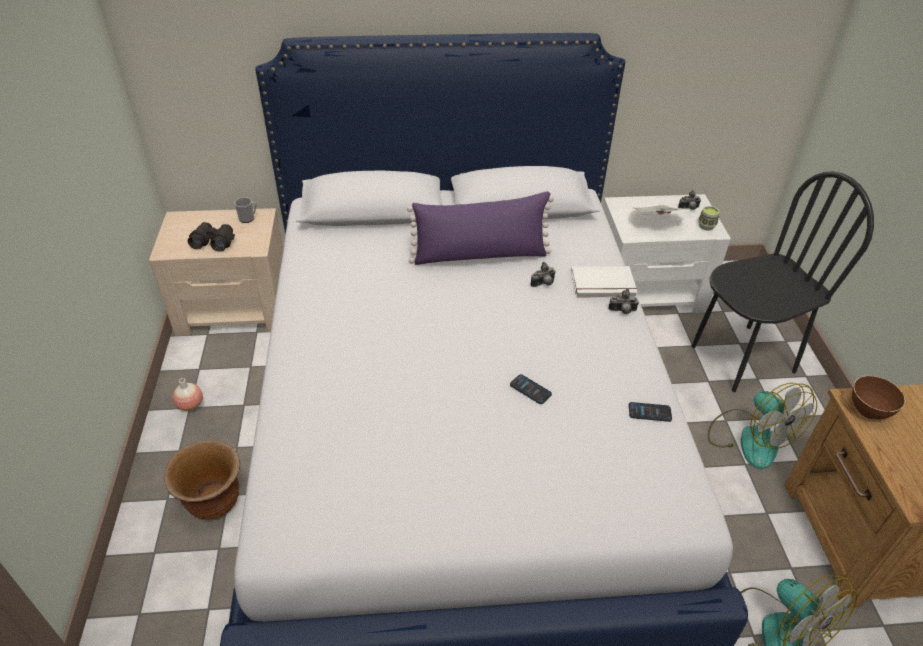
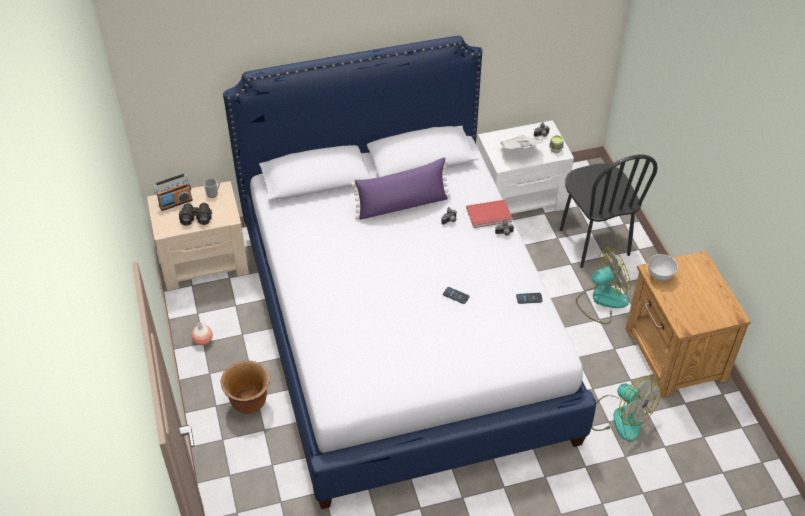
camera: 10 degrees left, 5 degrees up
white book [571,266,638,298] -> red book [466,200,512,228]
black chair [691,171,874,392] -> black chair turned 105 degrees clockwise [560,155,658,268]
fan [708,383,817,469] -> fan turned 75 degrees counterclockwise [576,248,631,324]
brown bowl [852,376,906,419] -> grey bowl [648,254,678,281]
none -> radio [153,173,193,211]

